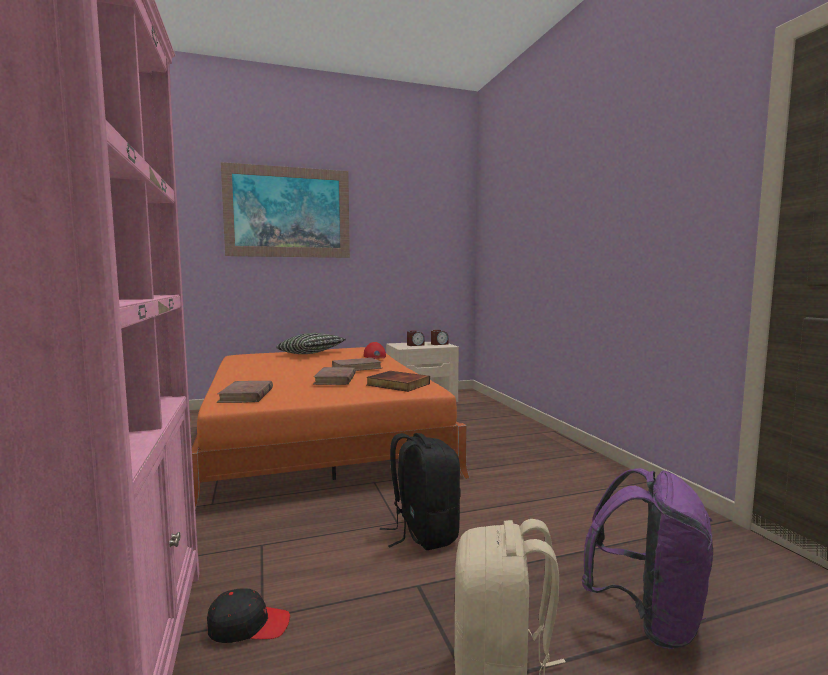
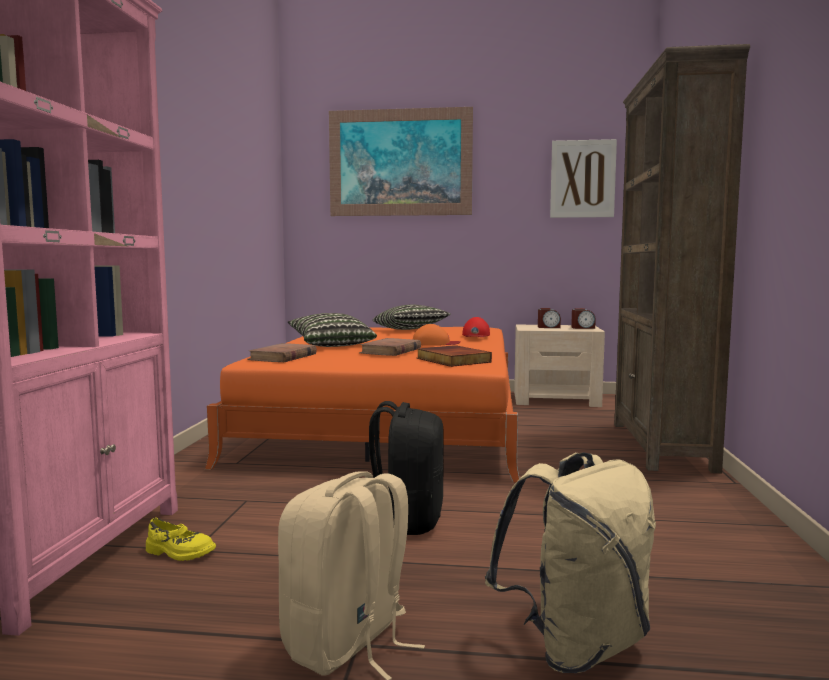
camera: 25 degrees right, 0 degrees up
black cap [207,588,290,643] -> yellow shoe [146,518,216,561]
brown book [332,358,382,371] -> orange cap [413,324,461,346]
purple backpack [582,468,713,649] -> beige backpack [485,452,656,673]
none -> pillow [288,313,377,347]
none -> picture [550,139,617,218]
none -> brown bookcase [614,44,750,473]

